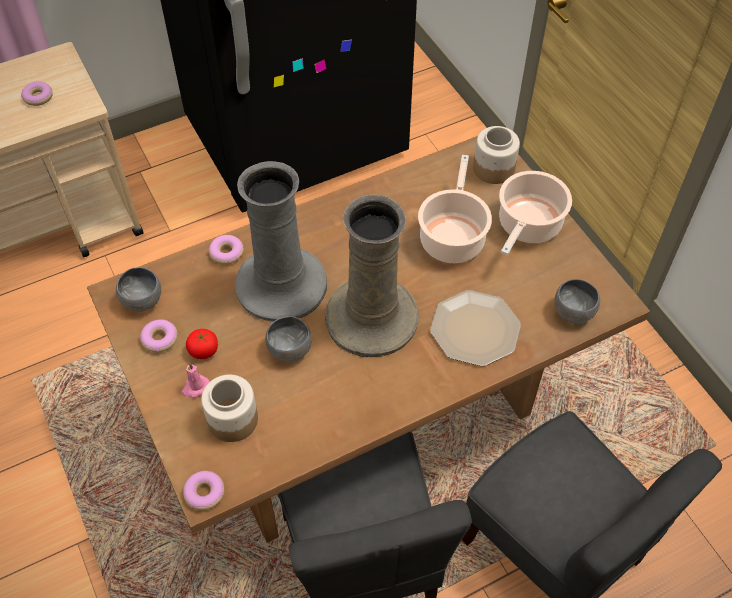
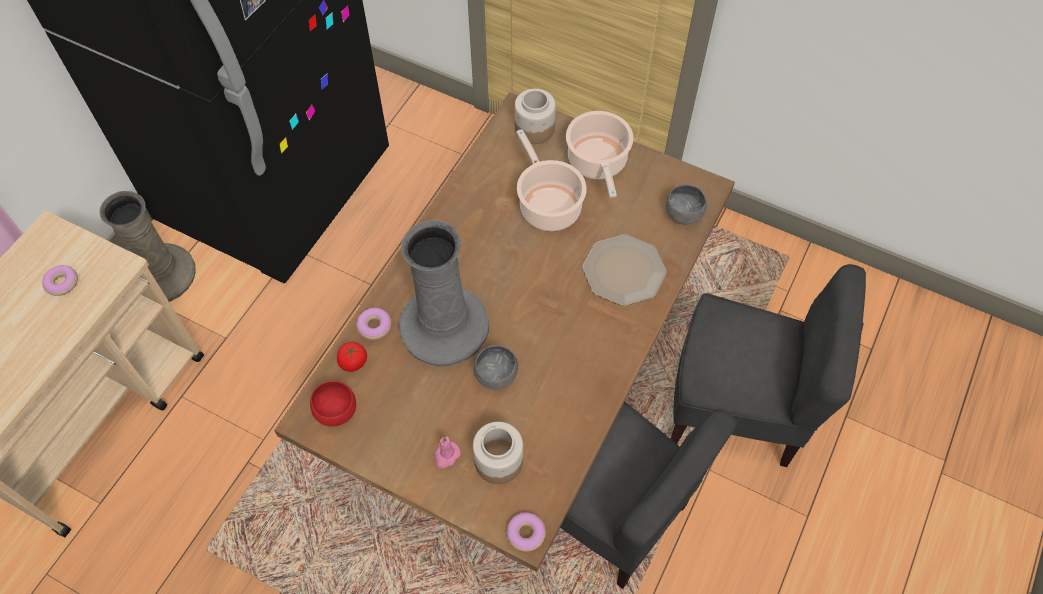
camera: 35 degrees left, 5 degrees up
grey bowl [116,267,161,312] -> red bowl [310,381,356,426]
donut [140,319,178,353] -> none
tomato [186,329,218,359] -> tomato moved to [337,342,367,372]
beige vase [325,195,419,357] -> beige vase moved to [99,191,196,302]

